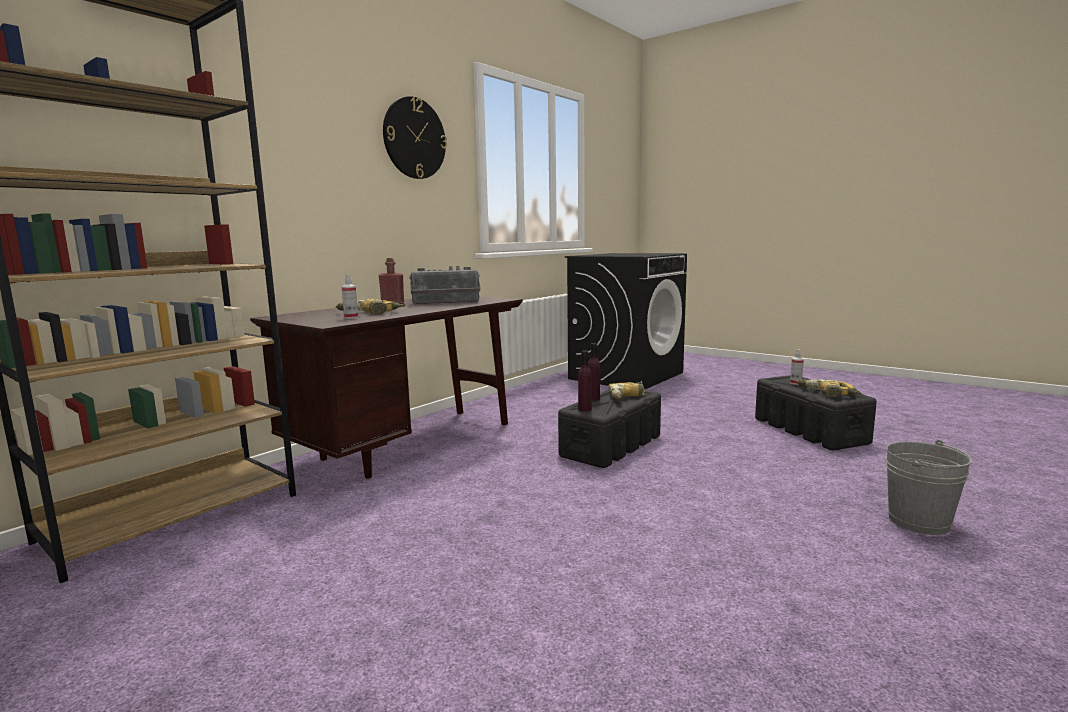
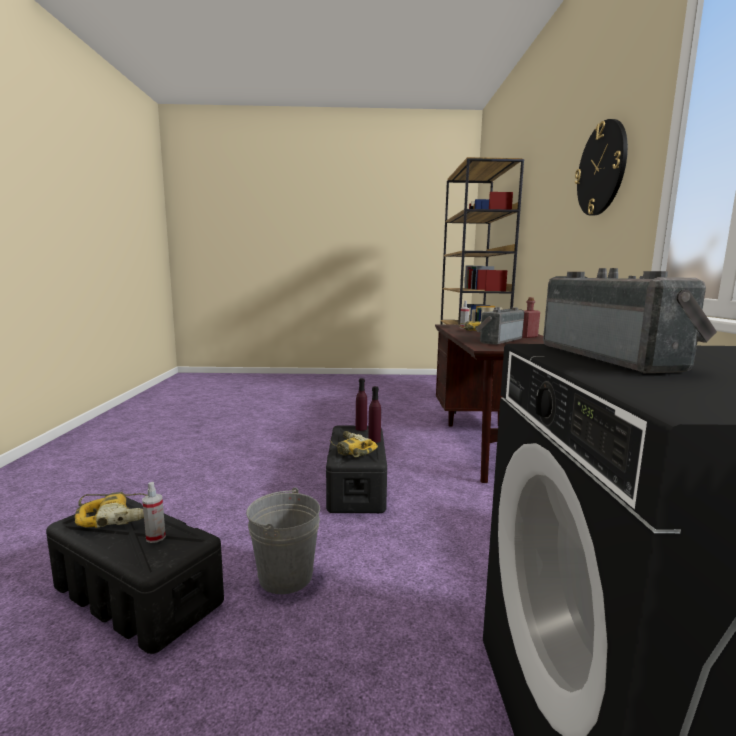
camera: 140 degrees right, 0 degrees up
grey bucket [886,440,972,535] -> grey bucket moved to [246,487,320,594]
none -> radio [543,268,717,373]

